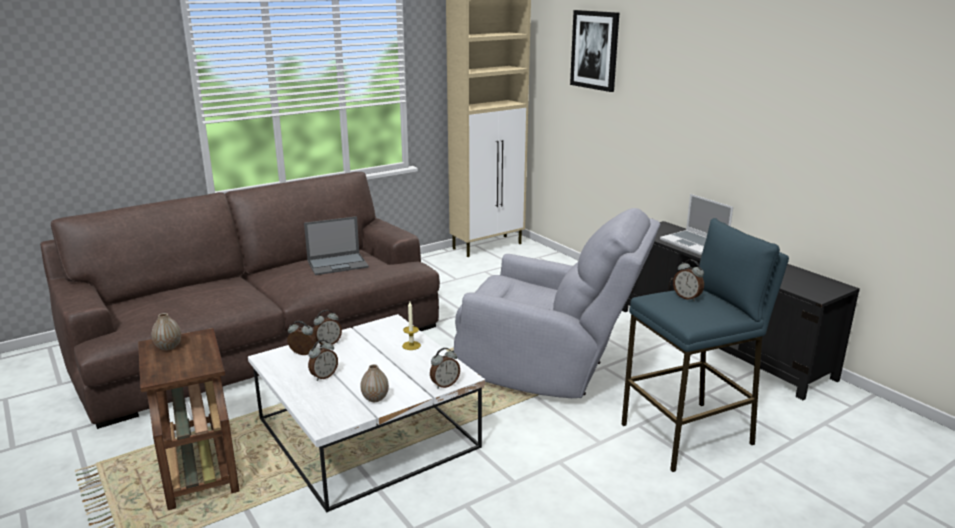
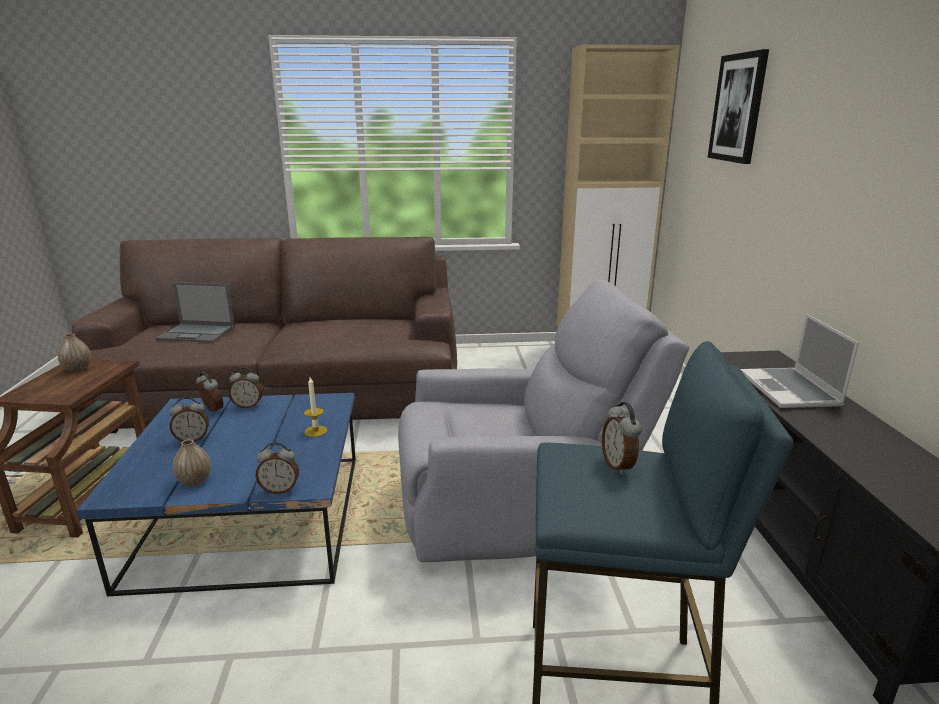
camera: 30 degrees right, 0 degrees up
white coffee table [248,314,485,512] -> blue coffee table [76,393,356,596]
laptop [304,216,369,275] -> laptop moved to [156,282,235,343]
grey armchair [454,208,661,398] -> grey armchair turned 60 degrees counterclockwise [398,280,689,562]

